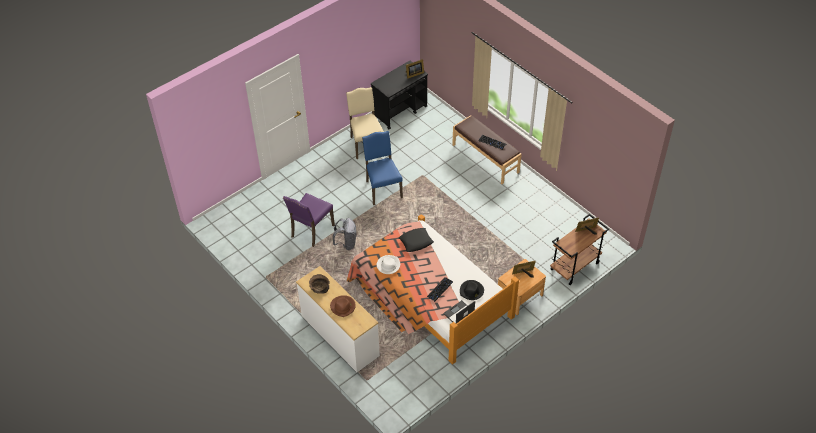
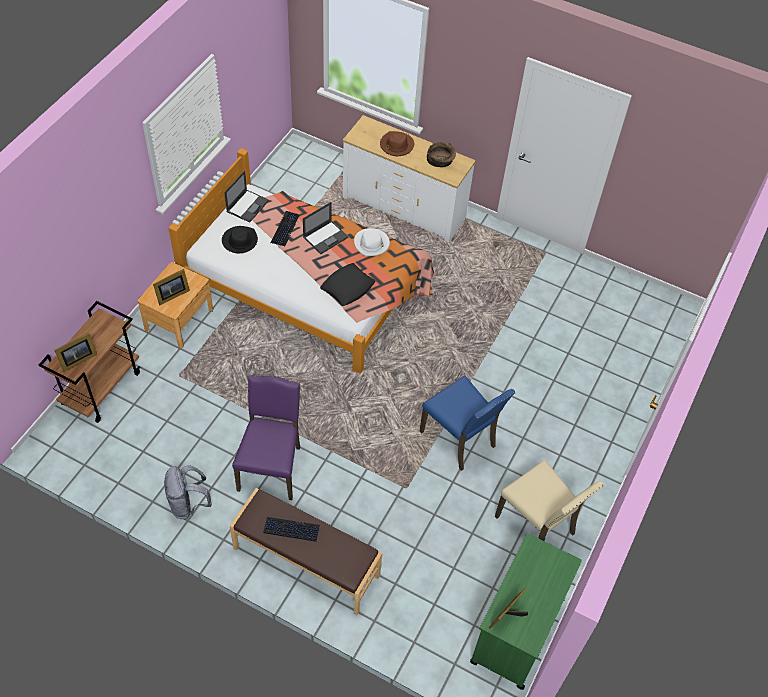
camera: 155 degrees right, 5 degrees up
purple chair [283,193,335,247] -> purple chair moved to [232,375,300,500]
grey backpack [333,218,356,250] -> grey backpack moved to [164,465,212,519]
black cart [371,61,428,129] -> green cart [470,533,582,690]
none -> laptop [303,202,349,254]

